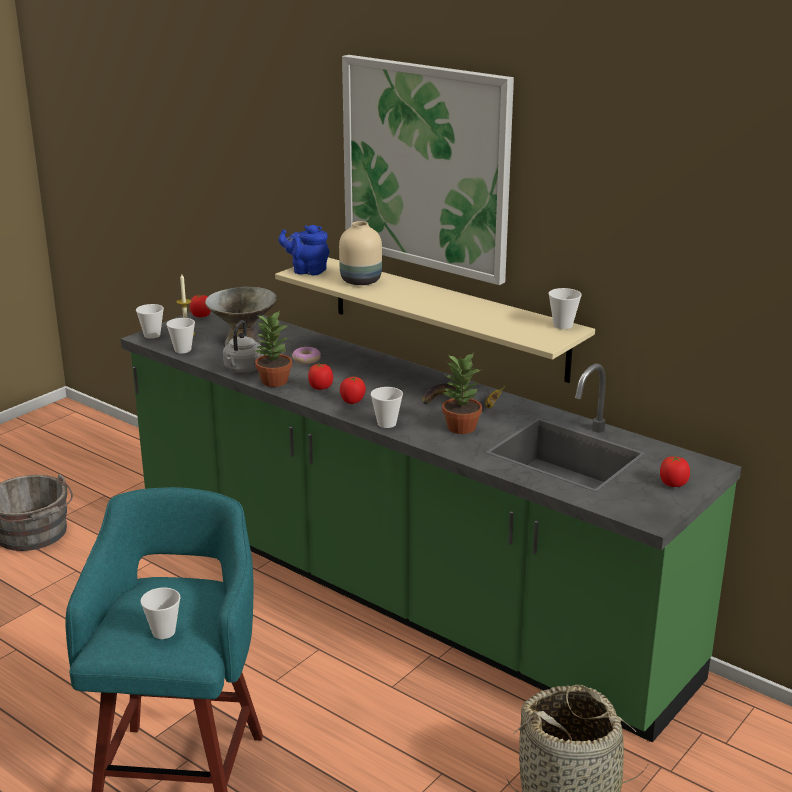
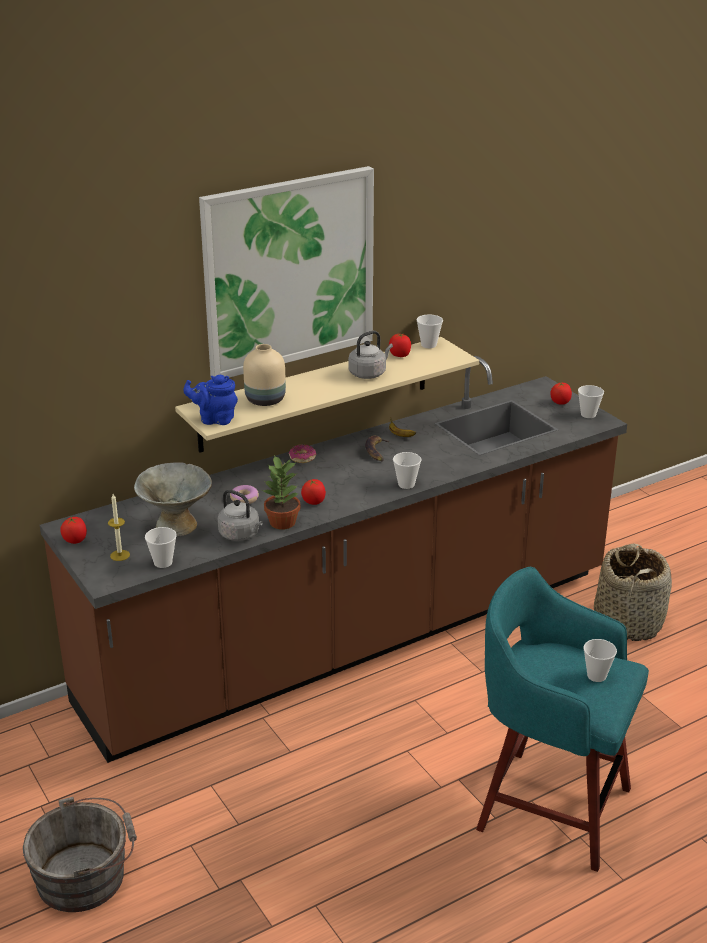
camera: 70 degrees left, 5 degrees up
green counter [121,312,741,743] -> brown counter [40,356,627,763]
cup [136,304,164,339] -> cup moved to [578,385,604,418]
blue teapot [278,225,330,275] -> blue teapot turned 60 degrees clockwise [183,375,238,425]
tomato [340,377,366,404] -> tomato moved to [389,334,411,357]
potted plant [442,353,482,434] -> none
none -> donut [289,445,316,463]
none -> grey kettle [348,331,393,379]

